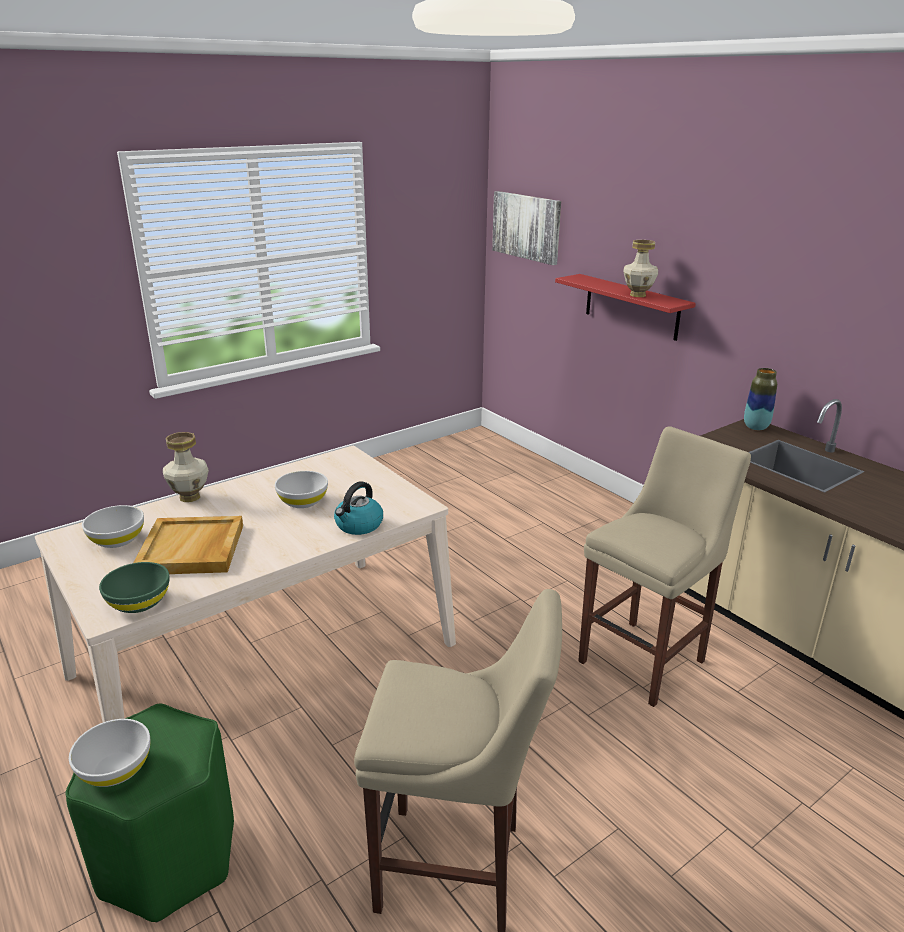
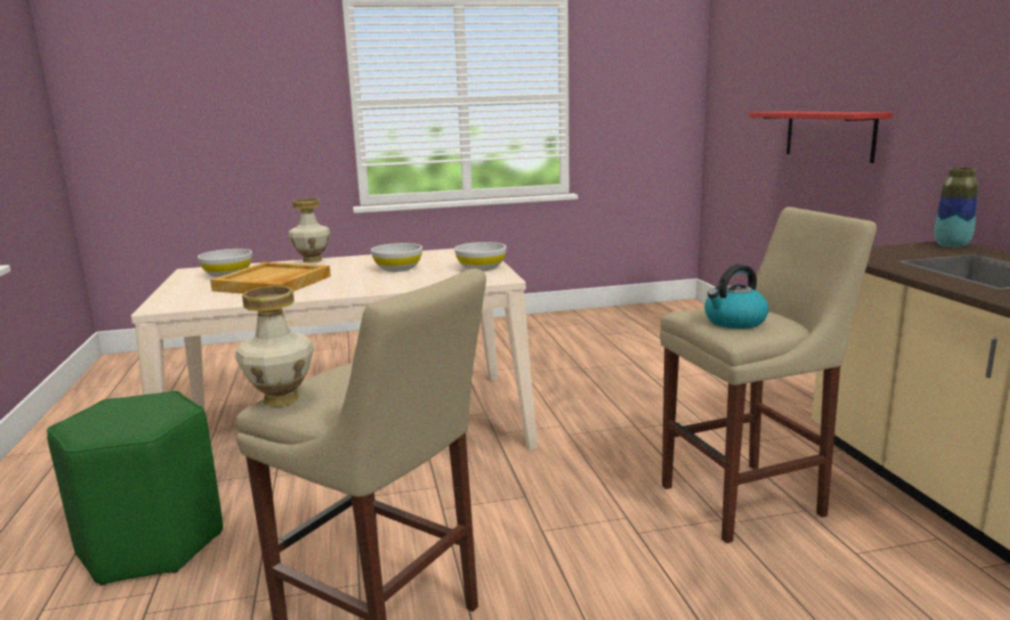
camera: 25 degrees right, 10 degrees down
white bowl [69,719,150,787] -> white bowl moved to [455,242,507,271]
green bowl [99,562,169,613] -> none
kettle [334,481,383,535] -> kettle moved to [704,264,769,329]
picture [492,191,561,265] -> none
vase [623,240,658,297] -> vase moved to [235,286,314,406]

